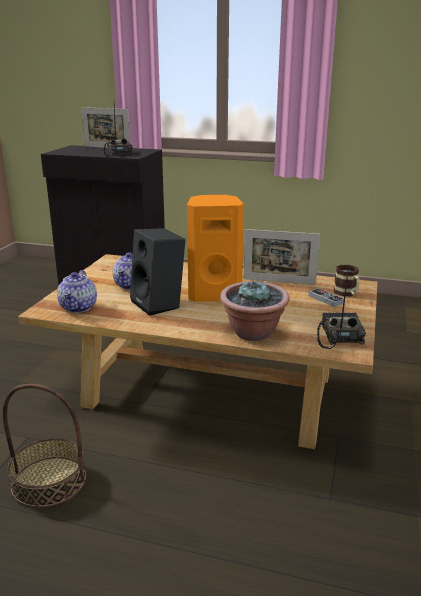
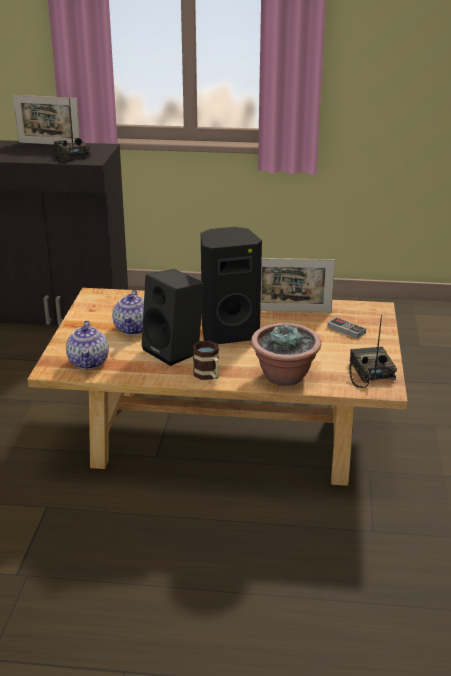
camera: 10 degrees left, 5 degrees up
basket [3,384,86,508] -> none
orange speaker [187,195,244,302] -> black speaker [201,227,262,344]
mug [334,265,360,296] -> mug moved to [193,341,220,380]

